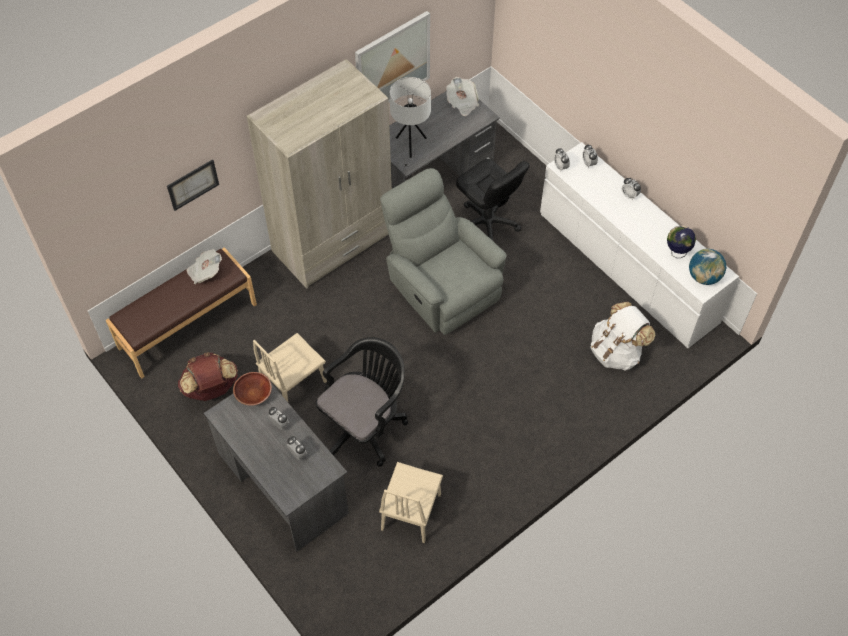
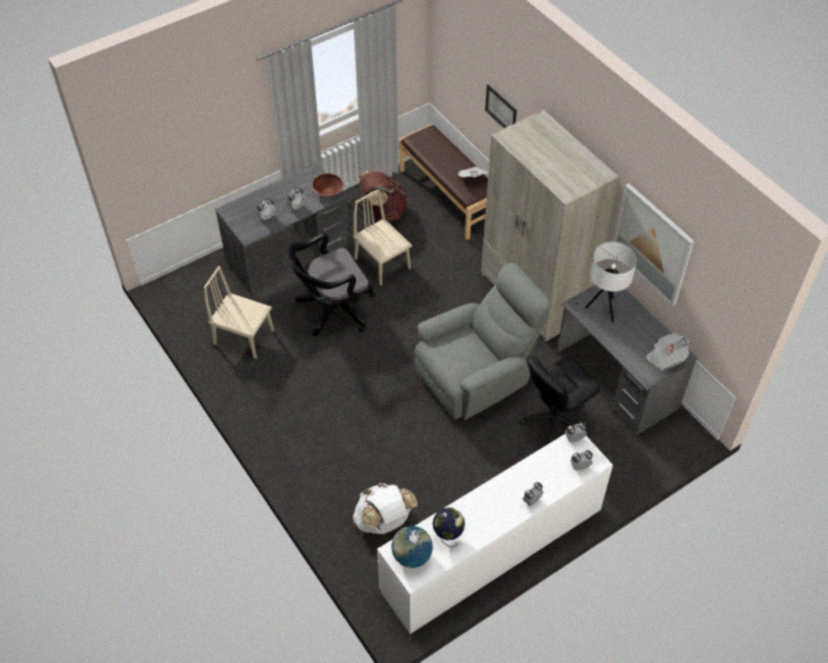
camera: 95 degrees right, 5 degrees down
black office chair [316,337,408,467] -> black office chair turned 105 degrees clockwise [287,233,375,336]

